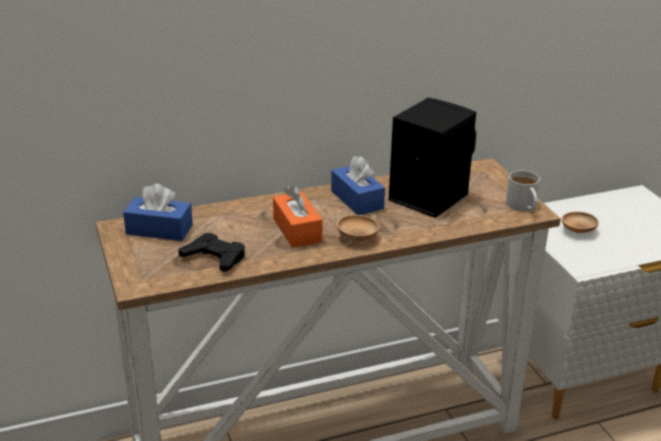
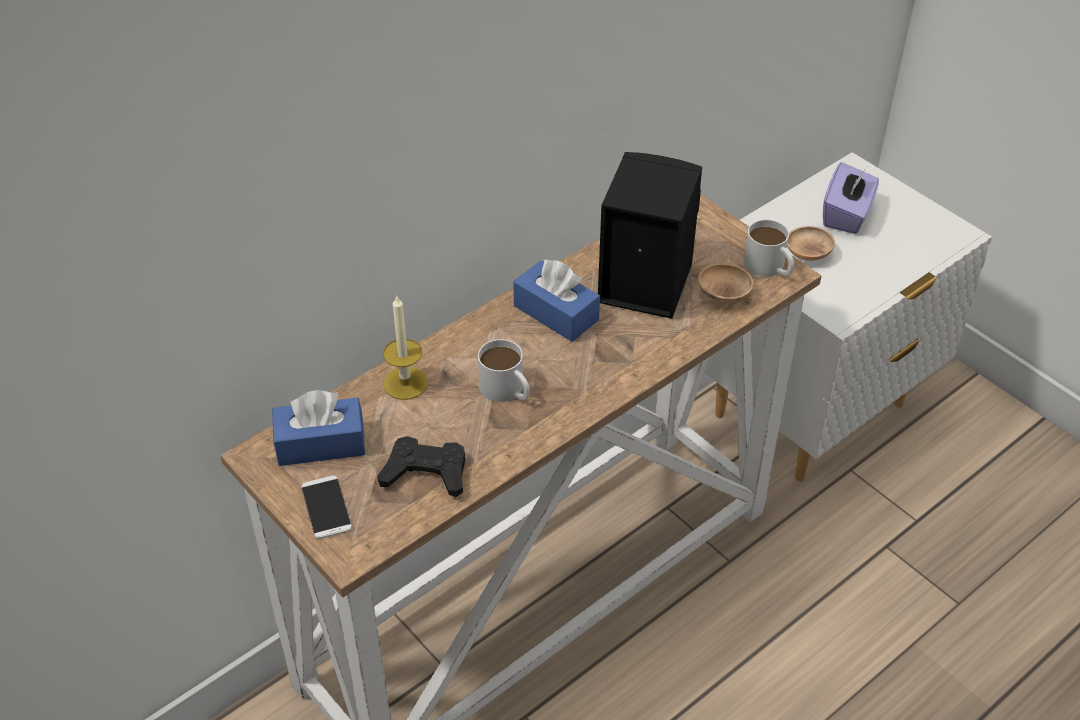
camera: 20 degrees left, 15 degrees up
orange tissue box [273,185,322,248] -> white mug [478,339,530,402]
brown bowl [337,215,379,242] -> brown bowl moved to [698,263,754,303]
none -> phone [301,475,352,539]
none -> candle [383,296,428,400]
none -> purple tissue box [823,162,879,234]

